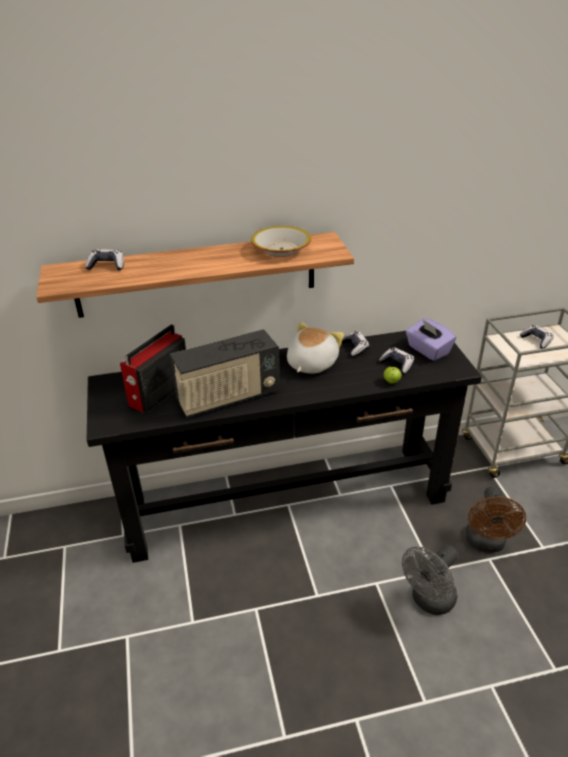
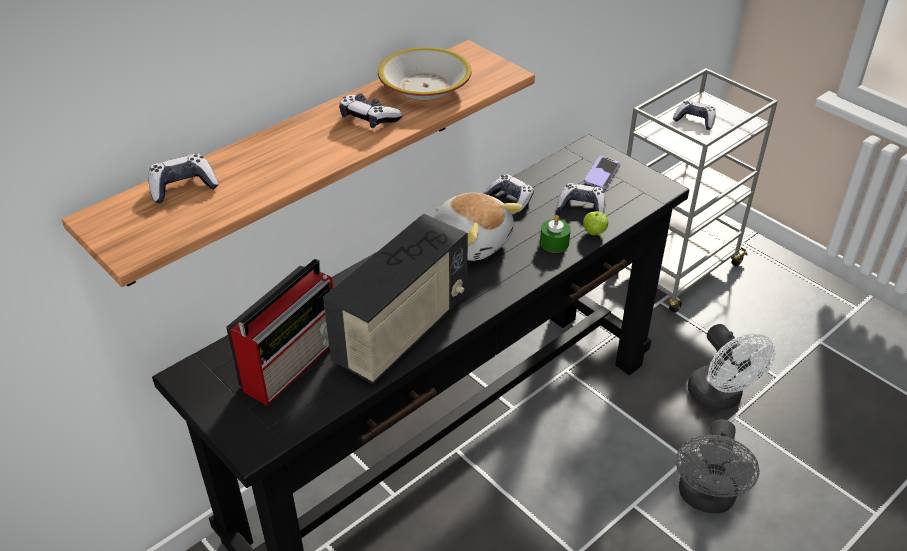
camera: 30 degrees left, 5 degrees up
radio [120,324,186,413] -> radio turned 150 degrees counterclockwise [226,259,333,406]
plush toy [287,322,344,374] -> plush toy turned 135 degrees clockwise [434,193,523,261]
purple tissue box [406,318,456,361] -> phone [584,156,620,189]
brown fan [466,486,526,553] -> white fan [688,324,775,411]
none -> game controller [339,93,403,128]
none -> green candle [540,215,571,253]

